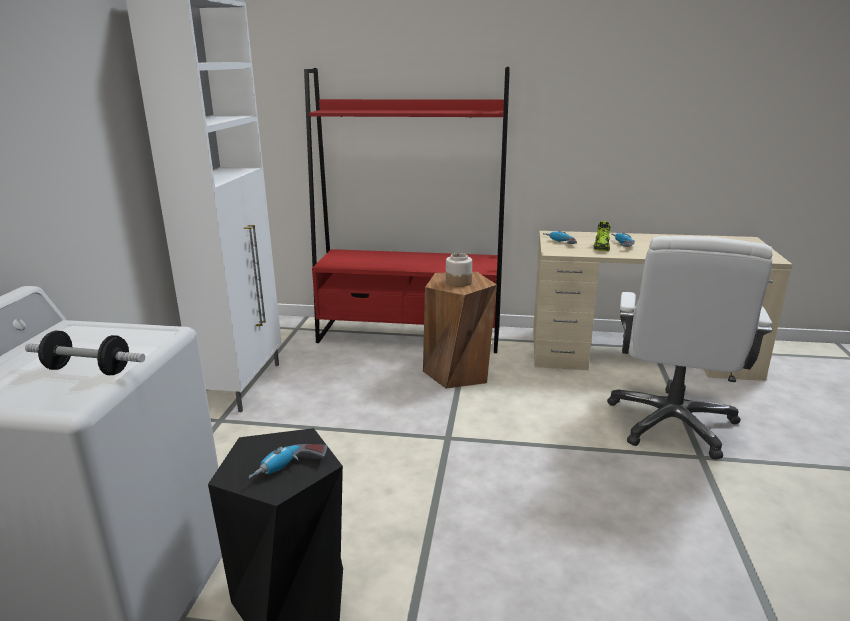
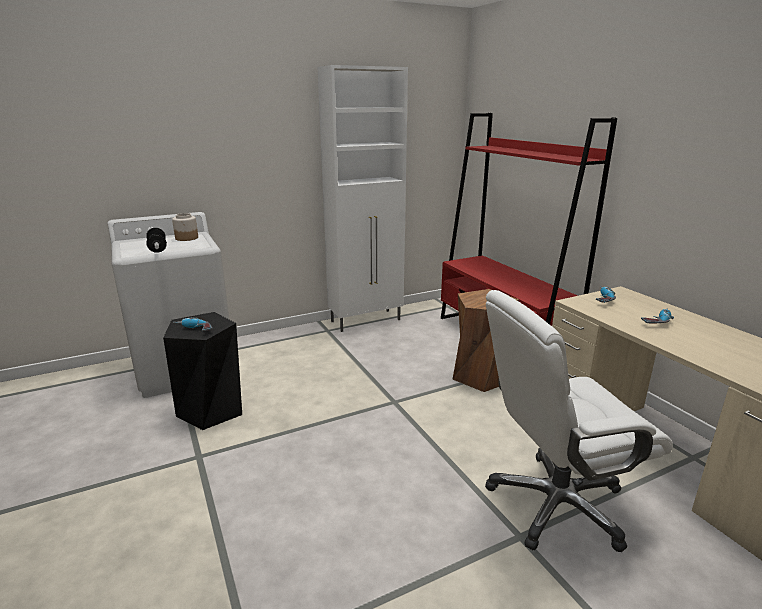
camera: 55 degrees right, 0 degrees up
jar [446,253,472,287] -> jar moved to [172,213,198,241]
shoe [594,221,611,251] -> none

